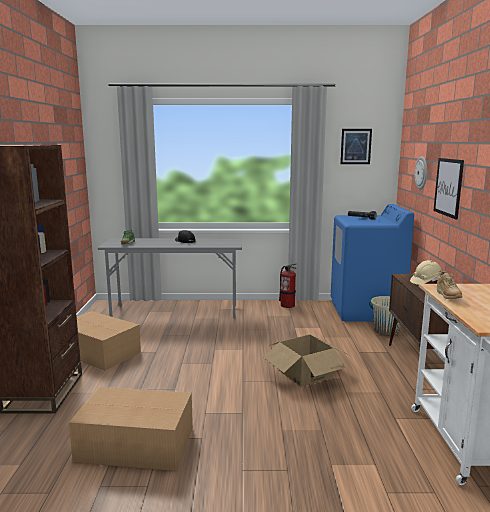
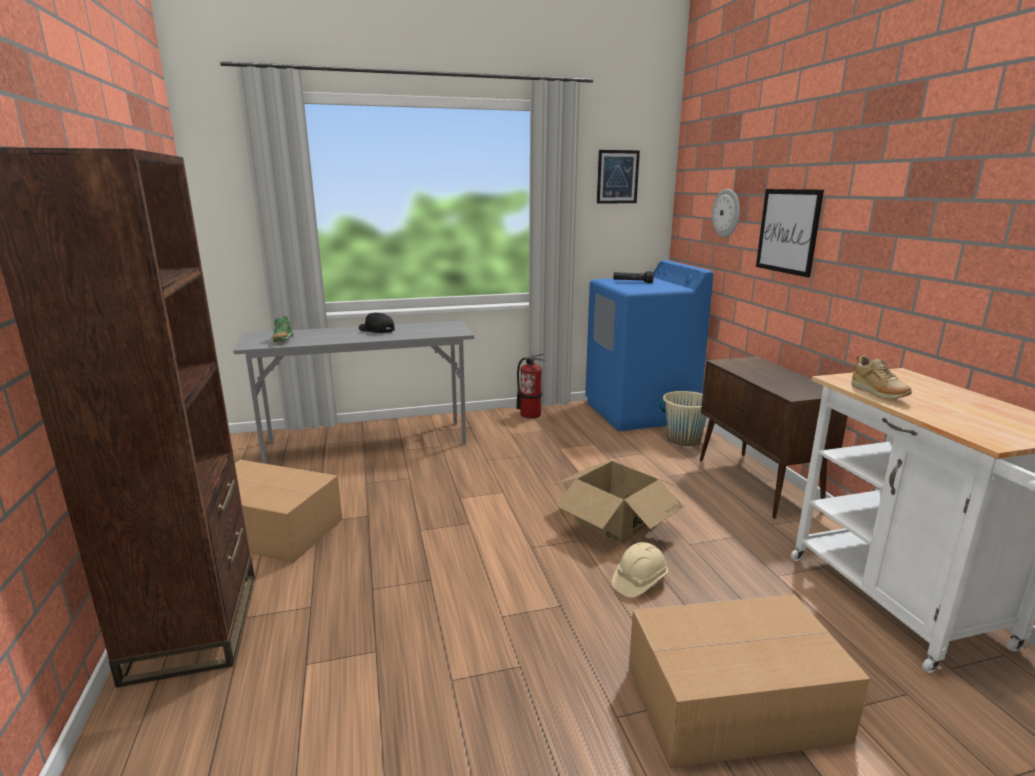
camera: 15 degrees left, 5 degrees up
cardboard box [69,387,193,471] -> cardboard box moved to [629,594,870,768]
beige hard hat [410,260,442,285] -> beige hard hat moved to [612,542,668,598]

